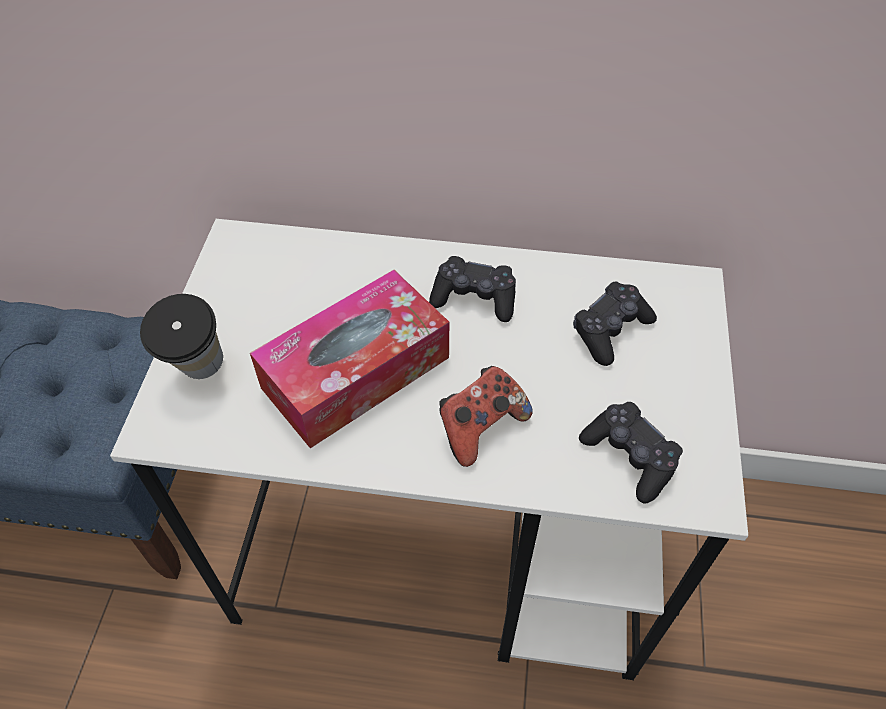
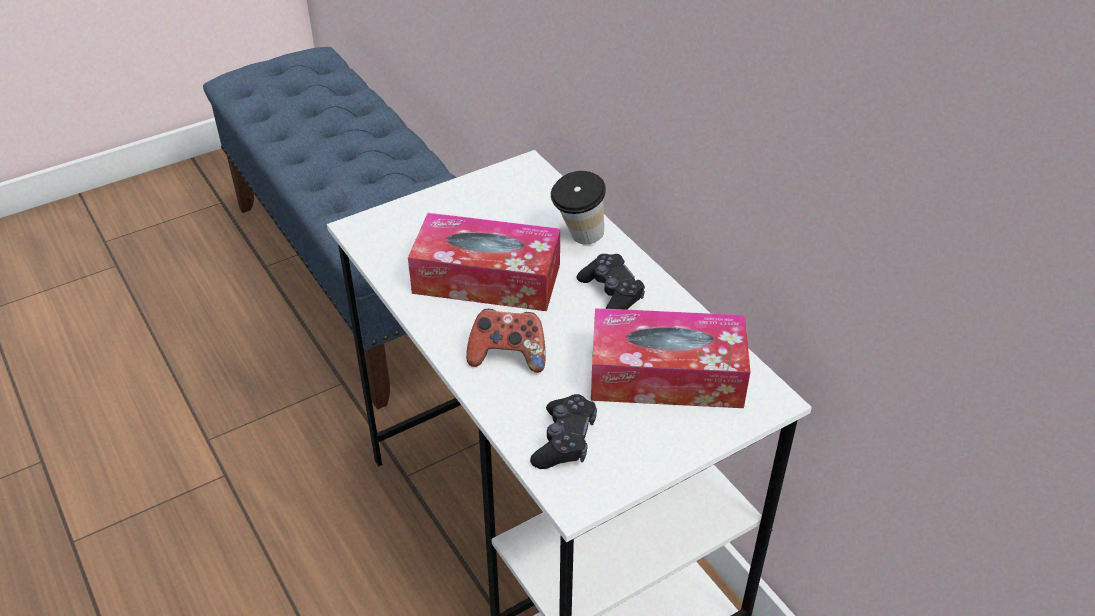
camera: 50 degrees right, 10 degrees down
cup [140,294,223,379] -> cup moved to [551,171,606,245]
black game controller [573,281,657,366] -> tissue box [591,308,750,408]

